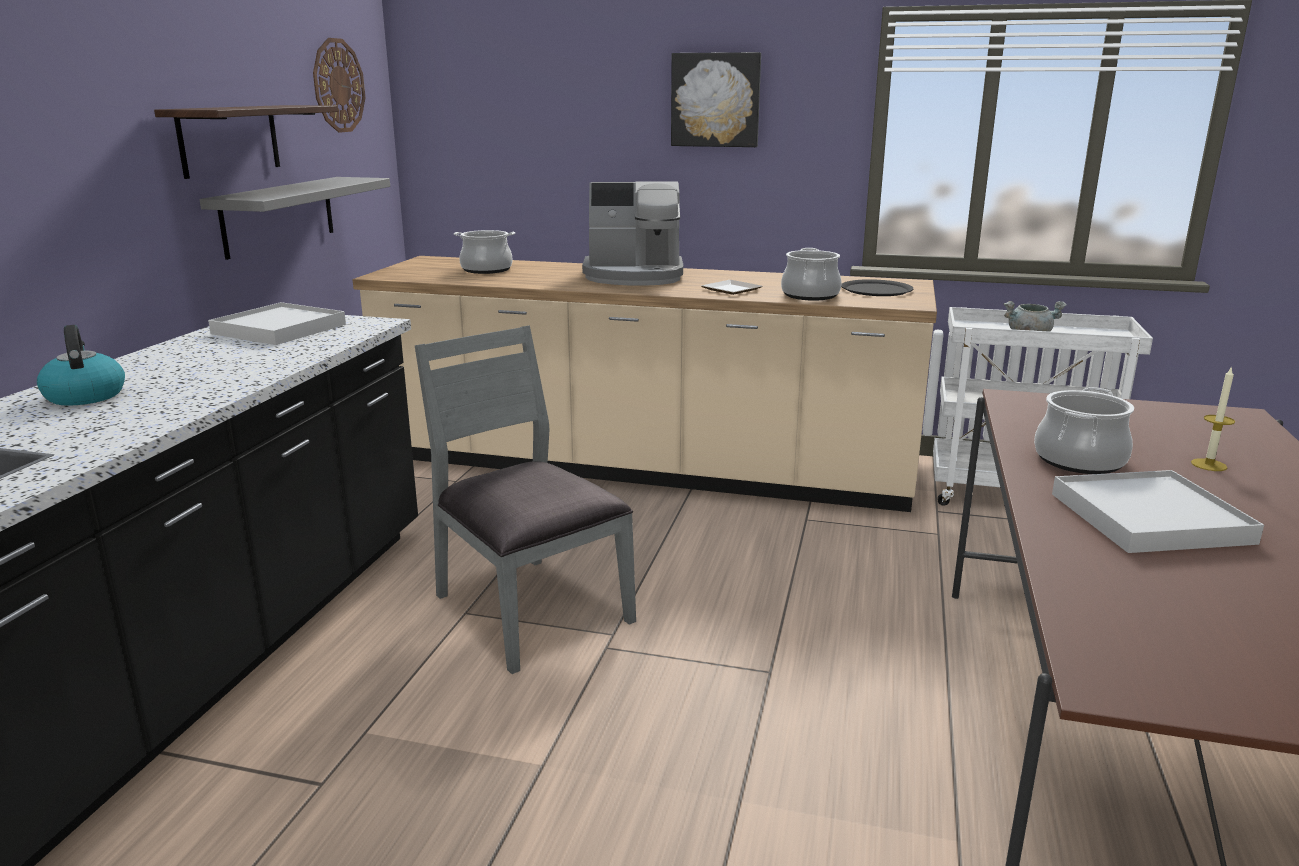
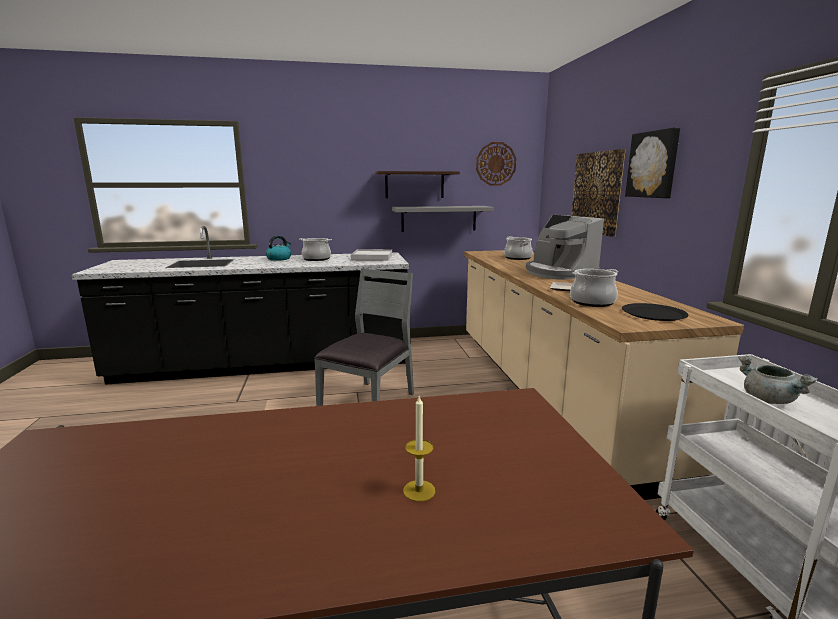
camera: 65 degrees right, 5 degrees down
cooking pot [1034,387,1134,474] -> cooking pot moved to [299,238,332,261]
white tray [1052,470,1264,553] -> none
none -> picture [571,149,626,237]

